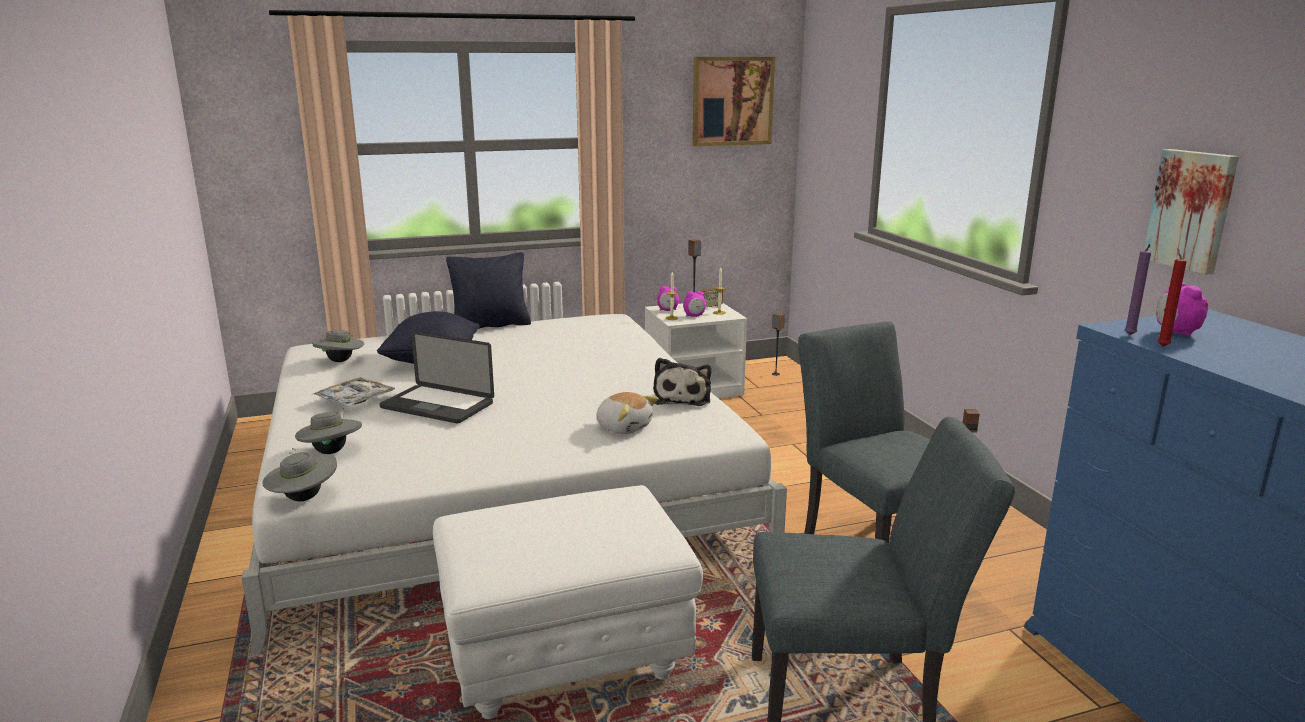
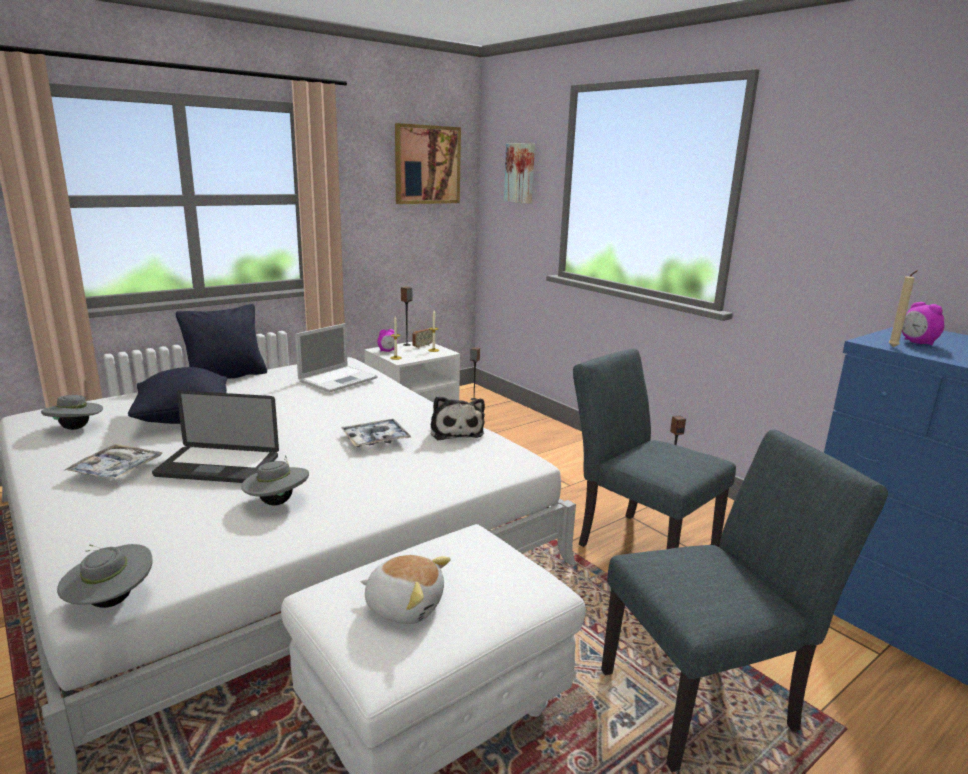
camera: 20 degrees left, 0 degrees up
grey hat [295,407,362,454] -> grey hat moved to [241,456,309,505]
plush toy [596,392,658,434] -> plush toy moved to [361,555,450,624]
alarm clock [683,291,706,317] -> none
purple candle [1124,244,1151,335] -> beige candle [888,270,918,347]
picture [1144,149,1239,275] -> picture moved to [504,143,535,204]
red candle [1157,248,1187,347] -> none
none -> laptop [295,323,377,393]
none -> tray [341,419,412,447]

